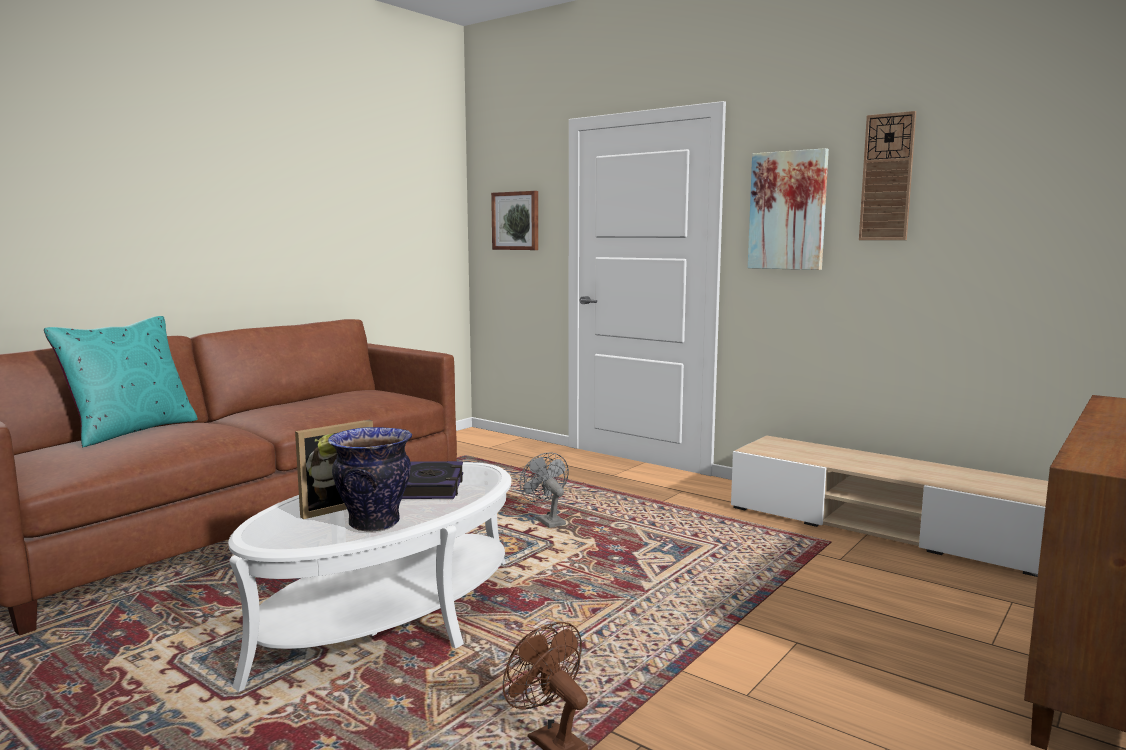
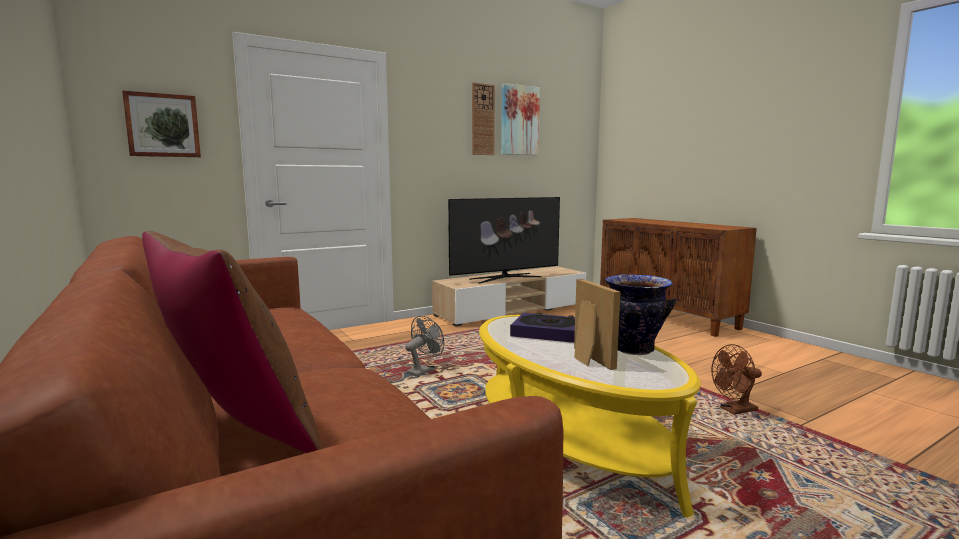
camera: 70 degrees left, 0 degrees up
turquoise pillow [44,316,198,447] -> brown pillow [142,231,323,453]
white coffee table [228,462,511,692] -> yellow coffee table [479,315,700,518]
grey fan [520,452,569,528] -> grey fan turned 135 degrees clockwise [405,316,444,377]
picture [748,148,829,270] -> picture moved to [501,83,540,155]
none -> television [448,197,560,284]

